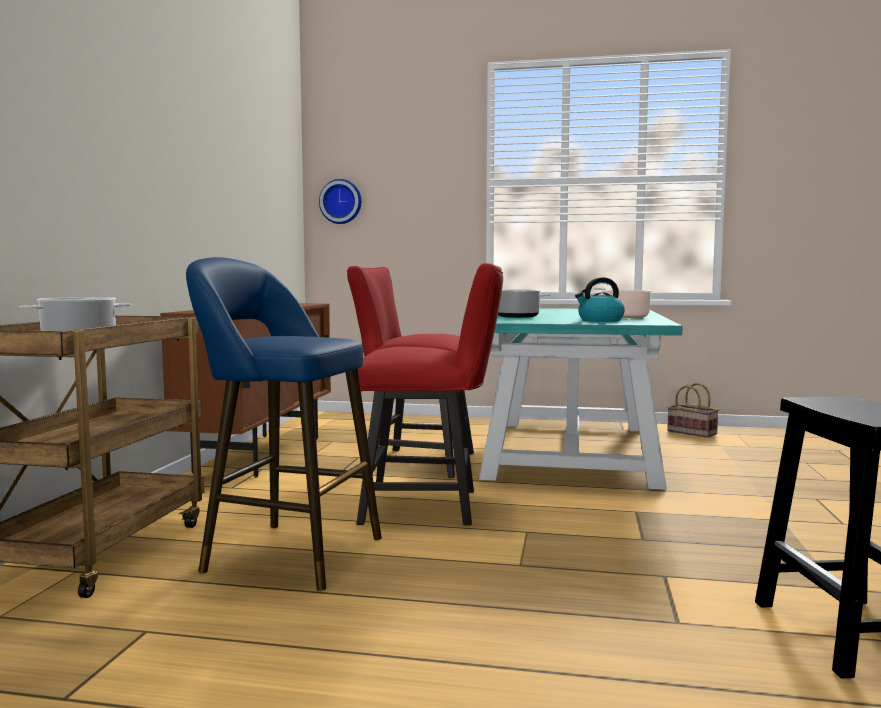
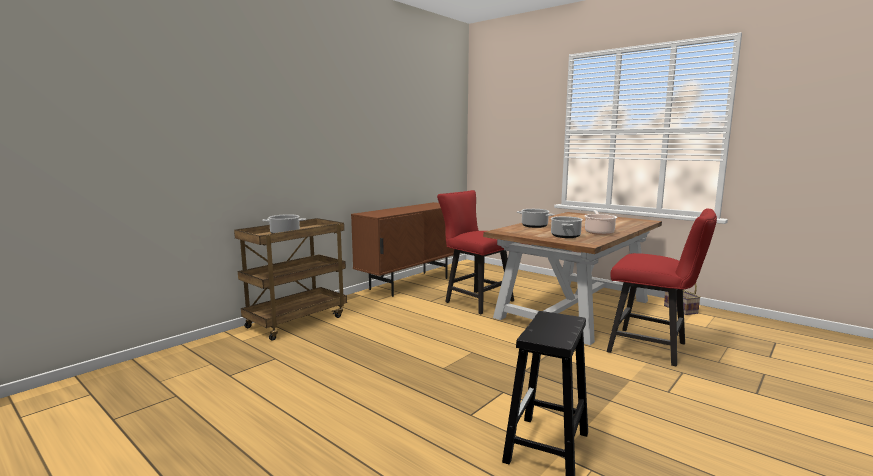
camera: 30 degrees right, 5 degrees up
blue stool [186,257,382,591] -> none
wall clock [319,179,361,224] -> none
red chair [357,263,503,525] -> red chair moved to [607,208,717,366]
turquoise dining table [479,308,683,490] -> brown dining table [483,212,662,345]
kettle [575,277,625,322] -> cooking pot [551,216,583,238]

